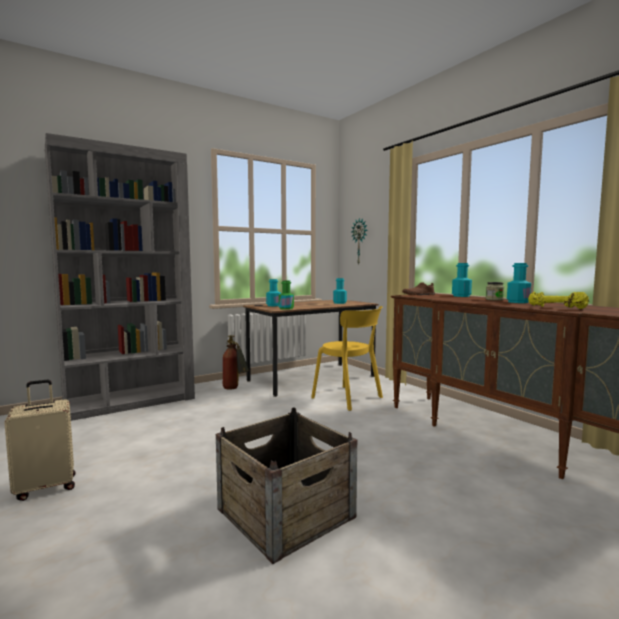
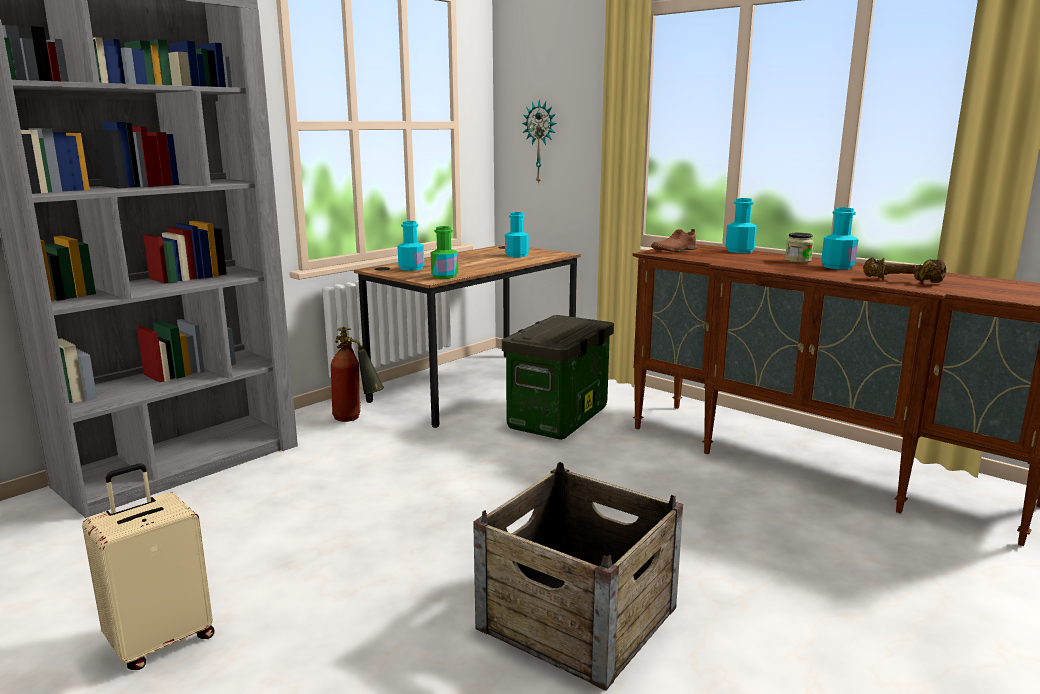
camera: 15 degrees left, 10 degrees up
yellow chair [311,306,383,411] -> storage box [502,315,614,440]
yellow dumbbell [528,292,589,309] -> brown dumbbell [863,257,946,283]

